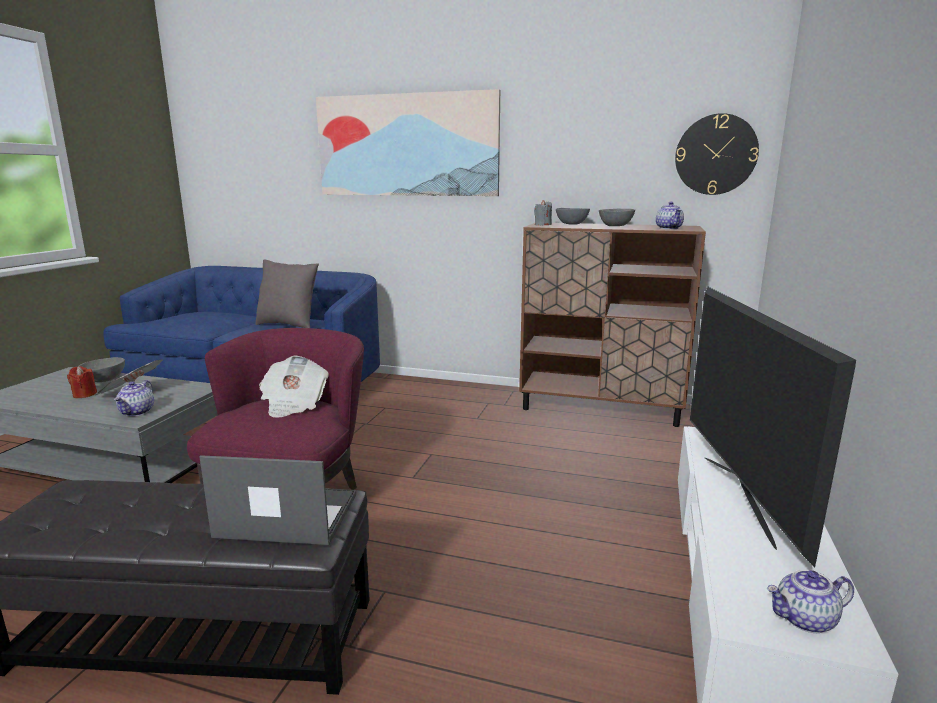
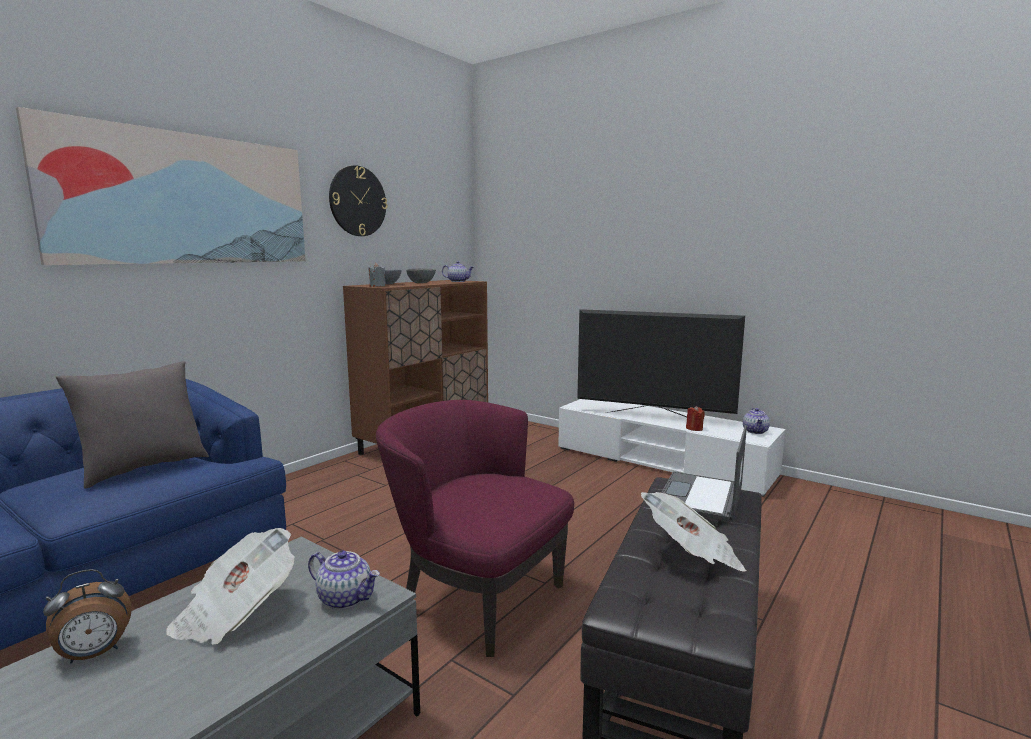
camera: 70 degrees left, 5 degrees down
red candle [67,366,97,398] -> red candle moved to [686,406,705,431]
grey bowl [78,357,125,382] -> alarm clock [43,569,131,663]
newspaper [259,355,329,418] -> newspaper moved to [641,492,747,572]
wall clock [675,113,759,195] -> wall clock moved to [329,165,387,236]

